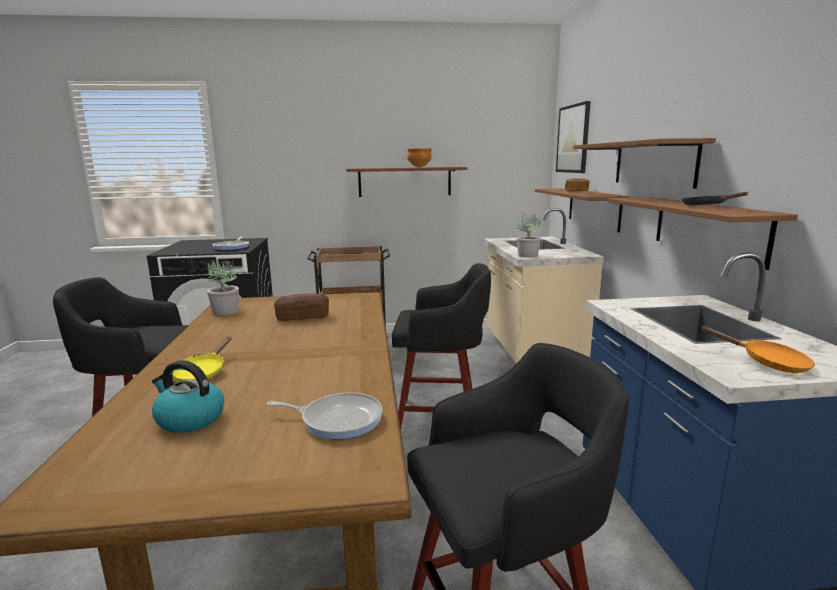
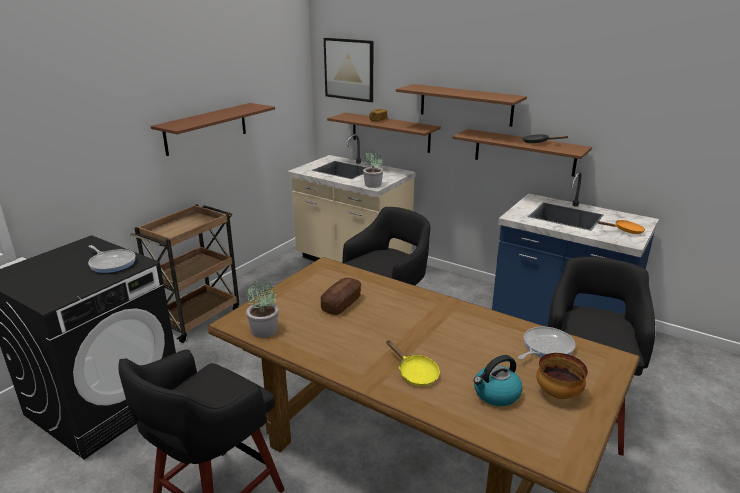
camera: 50 degrees left, 10 degrees up
bowl [407,148,432,167] -> bowl moved to [537,353,588,399]

